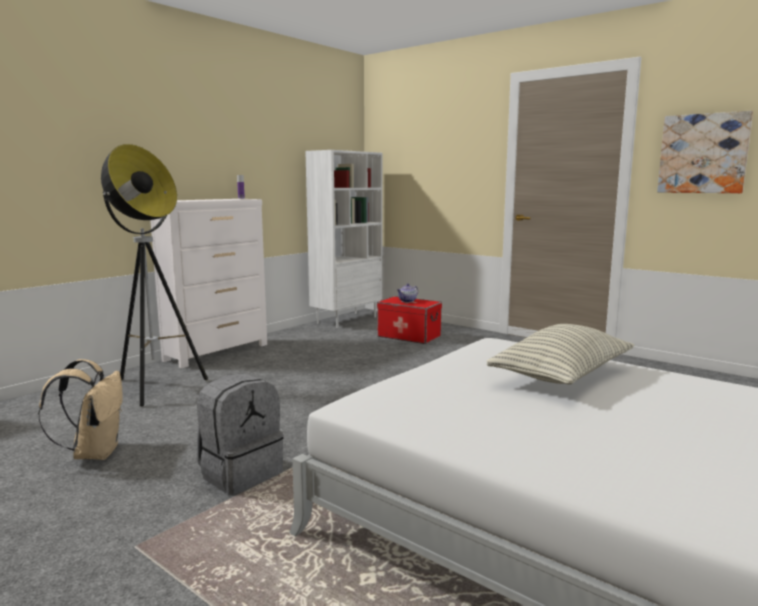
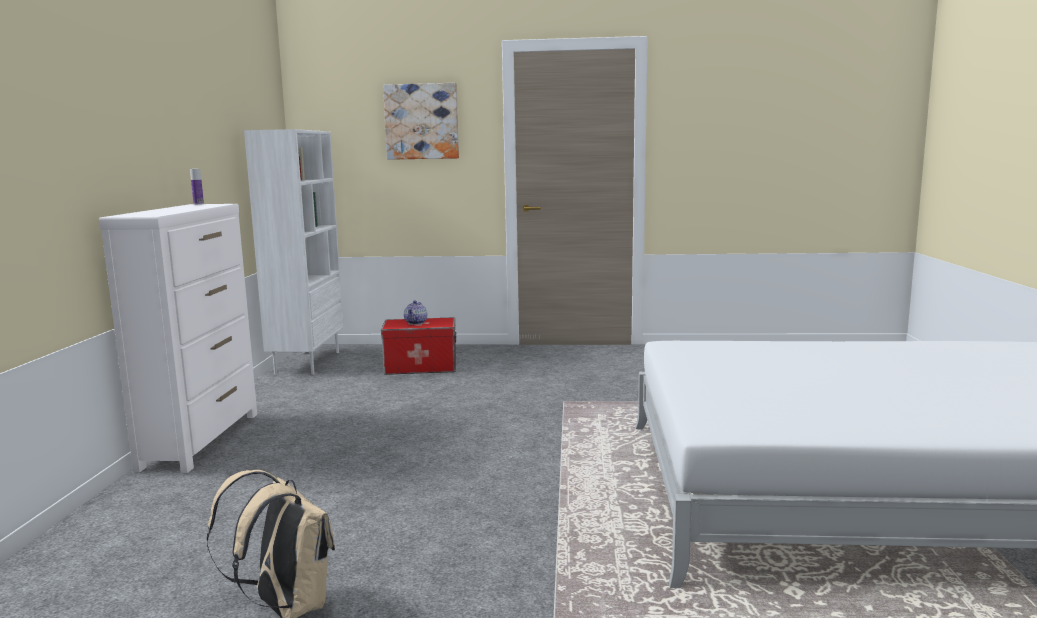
camera: 35 degrees left, 0 degrees up
floor lamp [101,144,208,407] -> none
grey backpack [197,373,284,495] -> none
pillow [487,324,634,385] -> none
picture [657,111,753,193] -> picture moved to [383,83,459,160]

